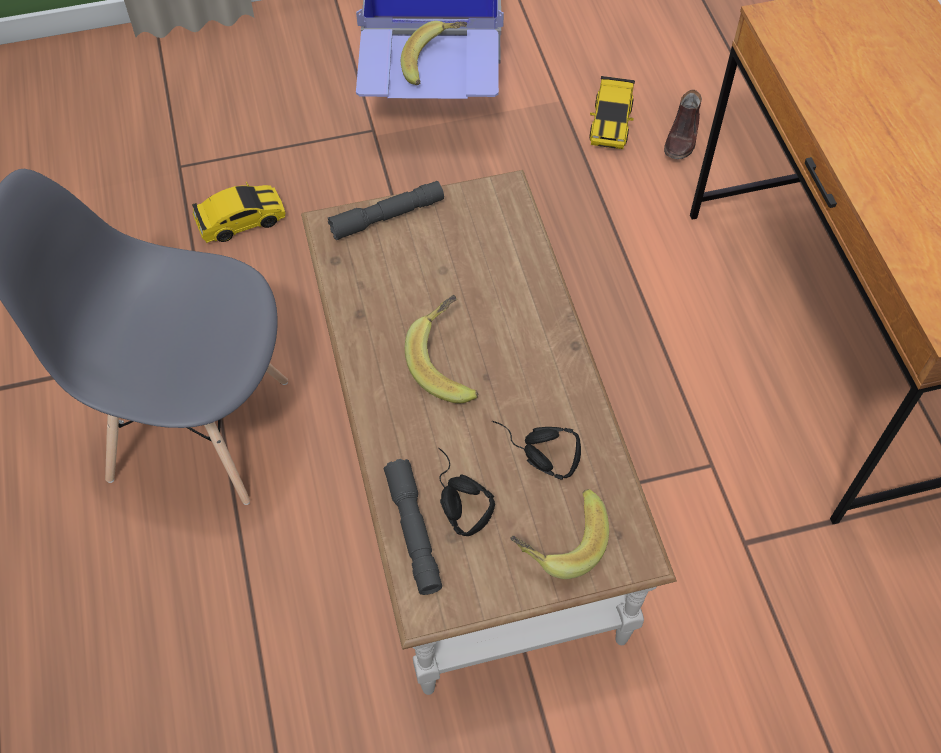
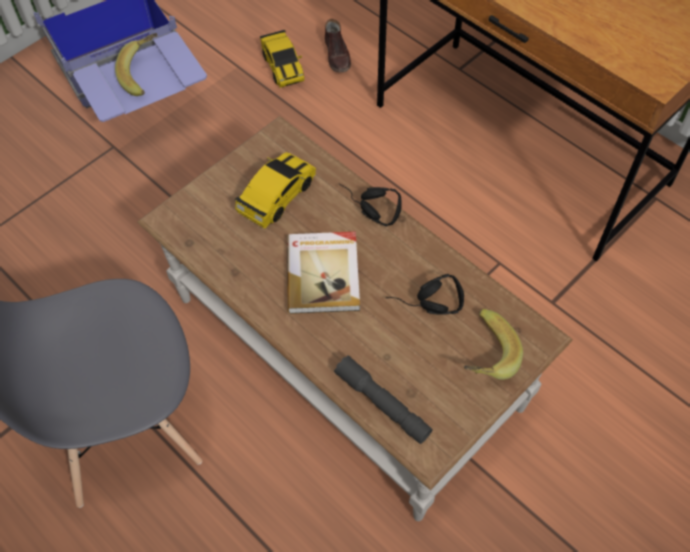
camera: 30 degrees left, 0 degrees up
toy car [192,182,285,243] -> toy car moved to [234,152,316,229]
grey flashlight [328,181,444,240] -> none
banana [405,295,478,403] -> book [287,232,360,314]
black headphones [439,448,495,536] -> black headphones moved to [339,184,402,227]

